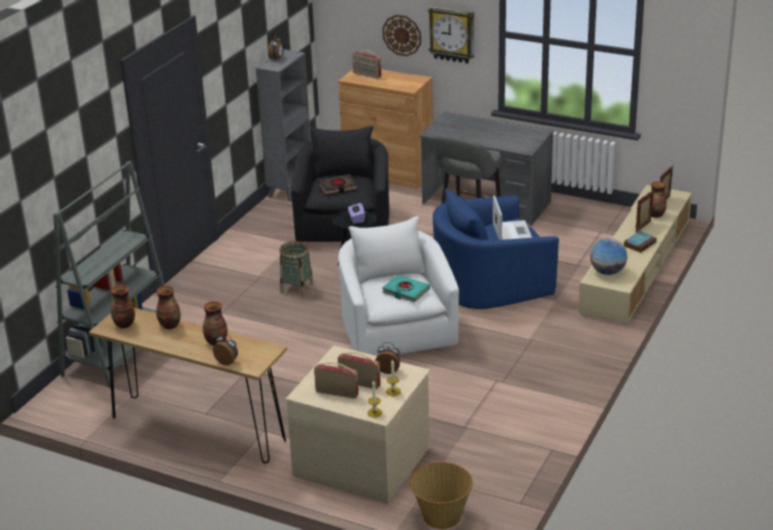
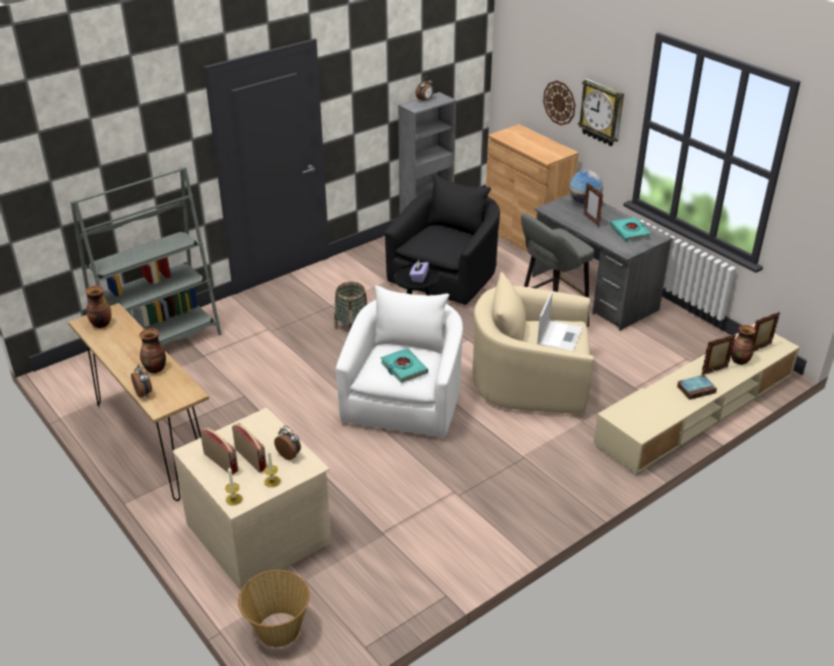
camera: 25 degrees right, 5 degrees up
vase [156,286,181,329] -> none
black book [318,174,358,195] -> none
radio [352,50,381,79] -> none
blue armchair [433,189,559,309] -> beige armchair [473,272,594,414]
globe [590,238,627,275] -> globe moved to [569,170,603,204]
none -> picture frame [584,182,603,227]
none -> turquoise book [610,217,651,242]

